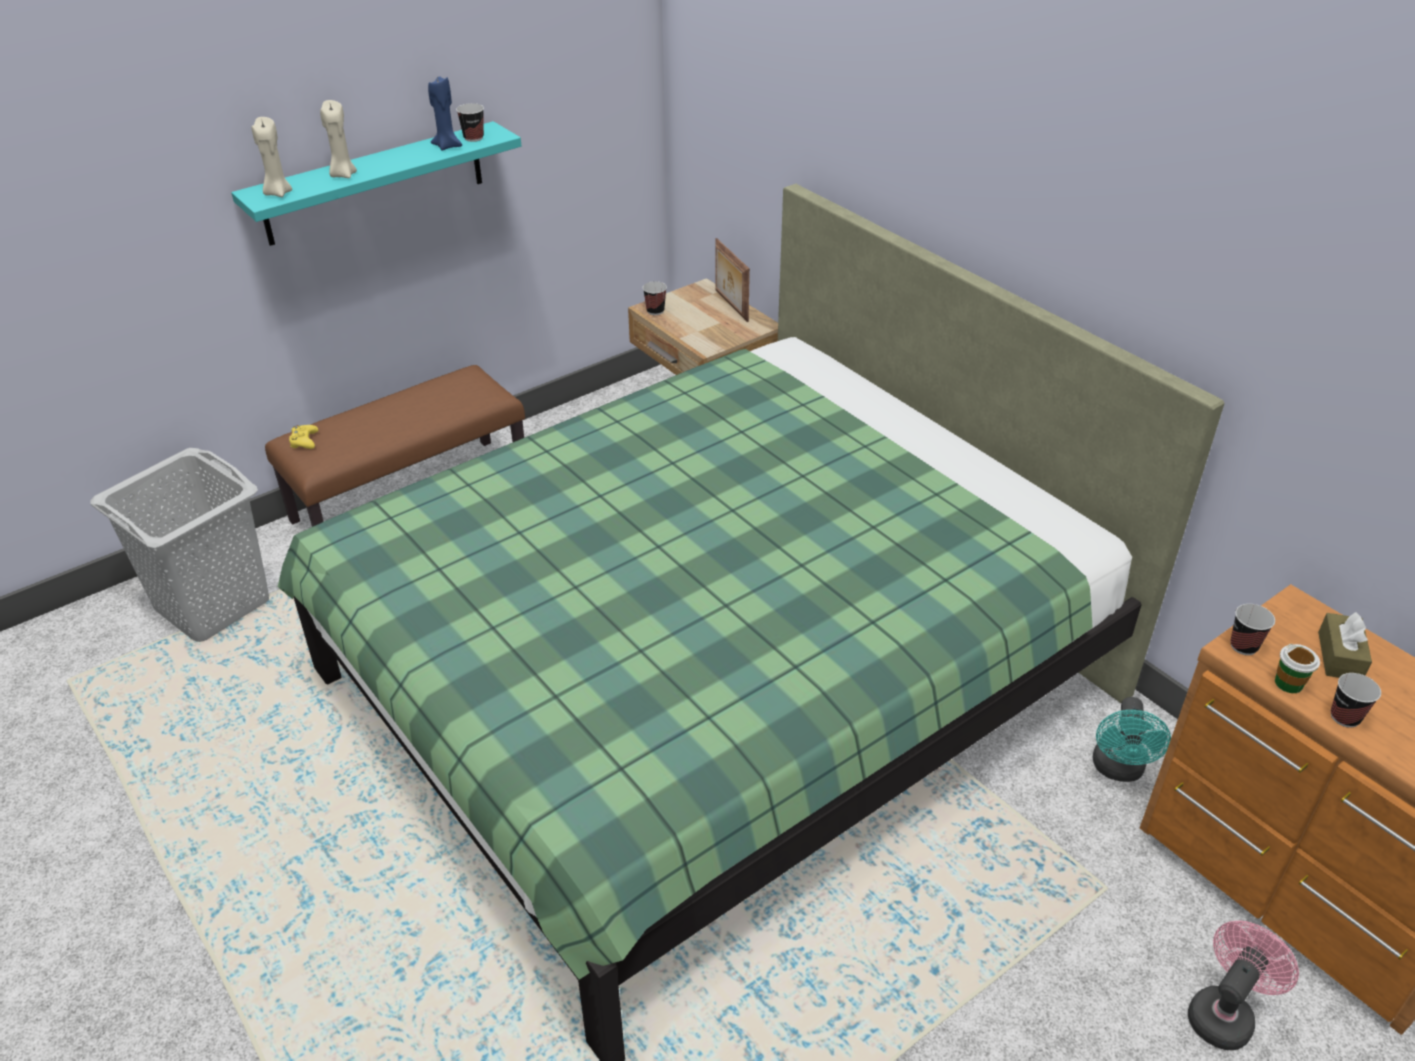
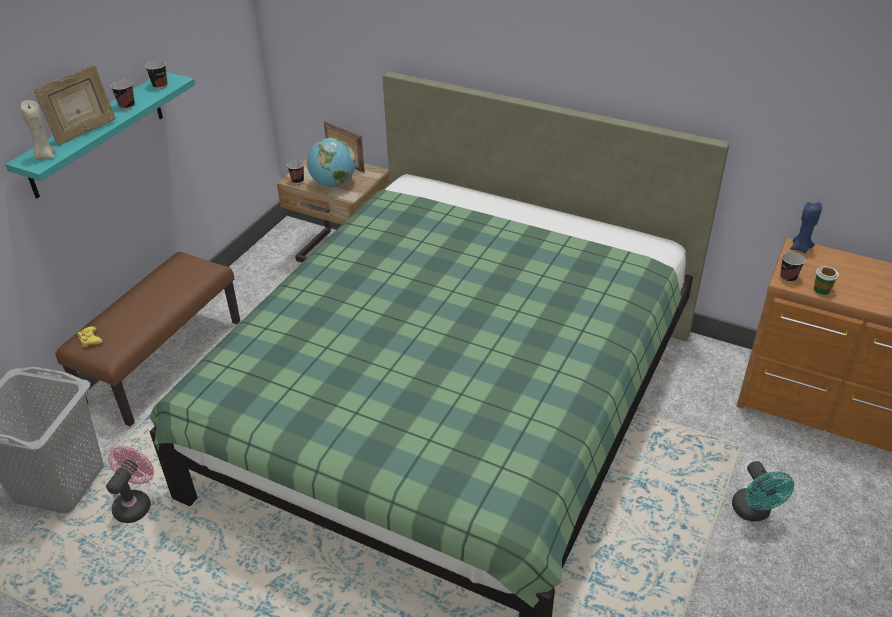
camera: 25 degrees left, 0 degrees up
beige candle [320,100,357,178] -> picture frame [34,65,116,145]
blue candle [428,76,462,151] -> blue candle moved to [790,202,822,253]
turquoise fan [1093,697,1171,782] -> turquoise fan moved to [732,461,794,522]
pink fan [1188,921,1299,1050] -> pink fan moved to [106,446,154,523]
brown tissue box [1318,612,1372,678] -> none
cup [1331,673,1381,728] -> cup moved to [111,80,135,109]
none -> globe [307,138,356,187]

